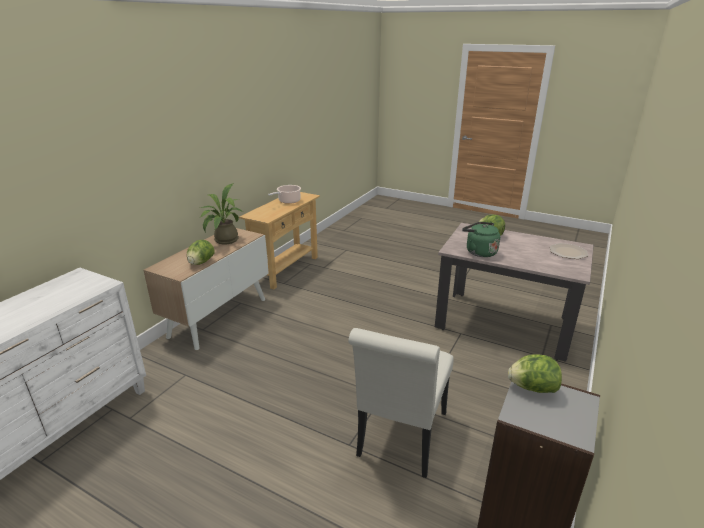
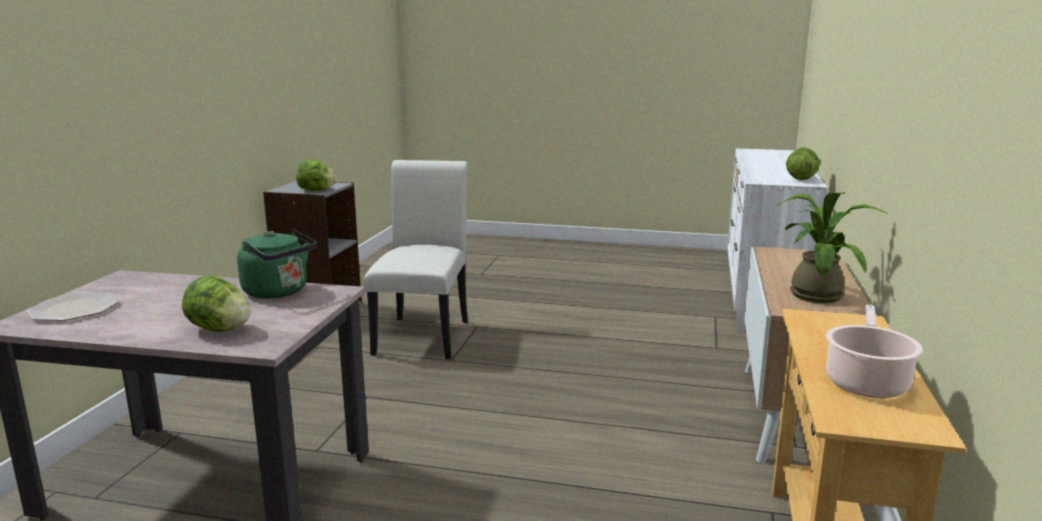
camera: 165 degrees right, 10 degrees down
lettuce [187,240,215,265] -> lettuce moved to [786,147,820,180]

